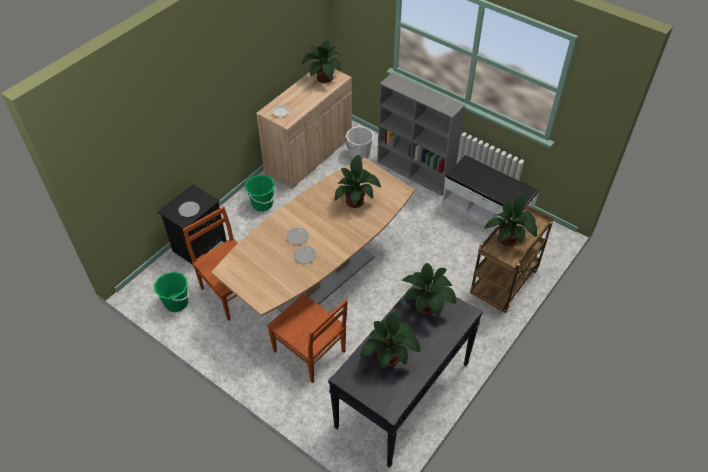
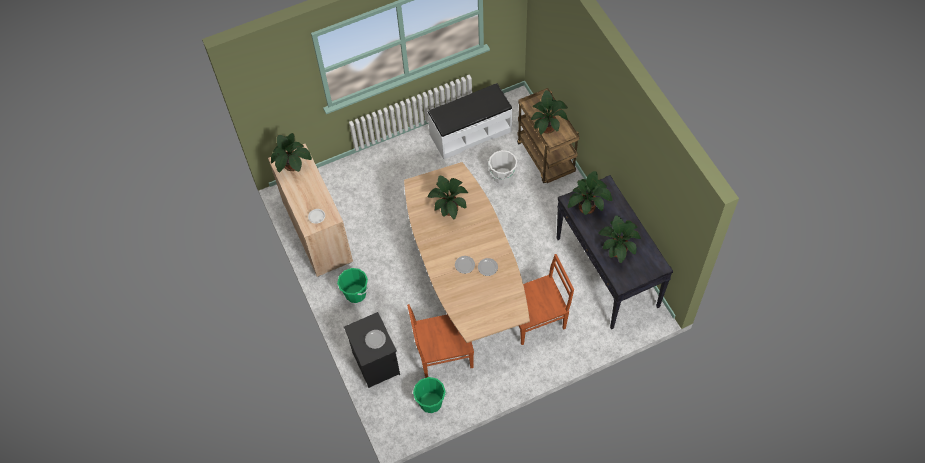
camera: 60 degrees left, 10 degrees up
white bucket [346,126,374,159] -> white bucket moved to [489,150,517,184]
grey bookcase [377,72,465,196] -> none

